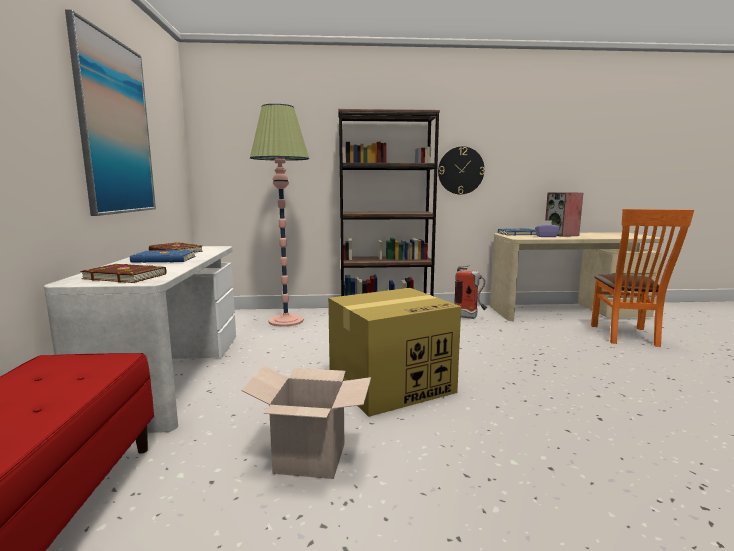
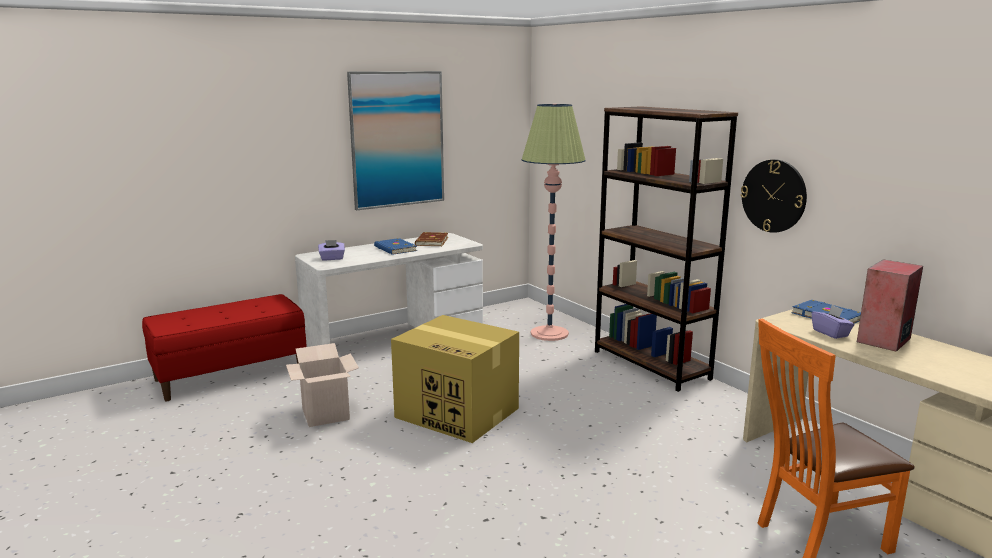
camera: 60 degrees right, 5 degrees up
brown book [81,264,166,283] -> purple tissue box [318,240,345,261]
fire extinguisher [454,265,487,319] -> none

